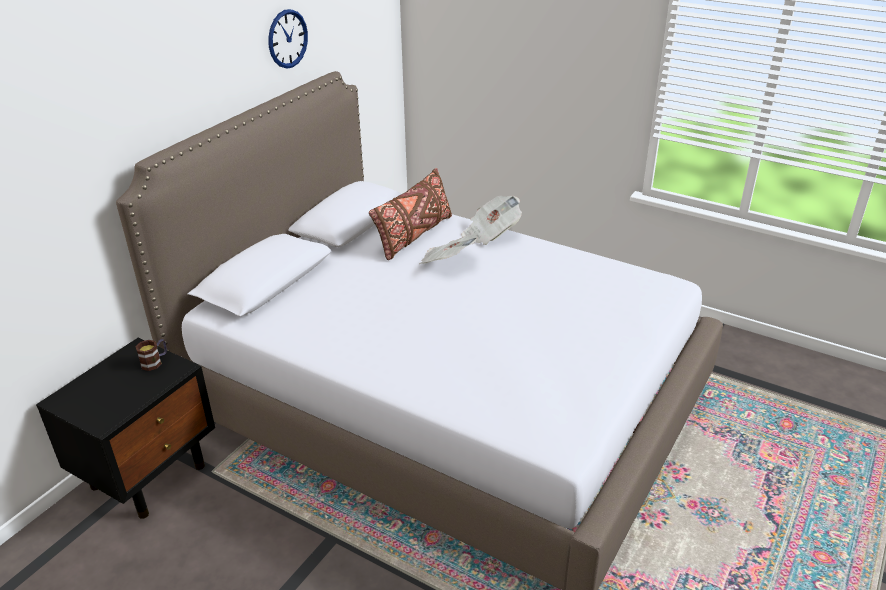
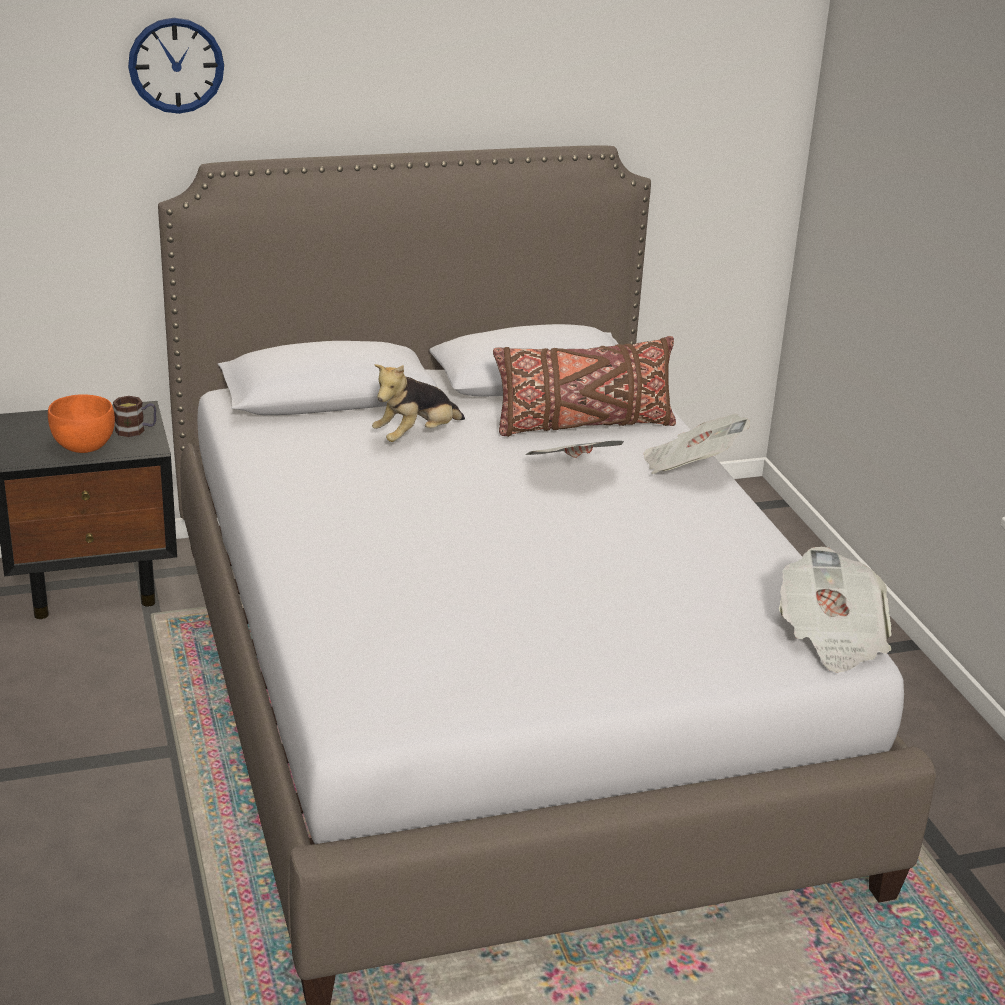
camera: 40 degrees right, 5 degrees down
wall clock [268,9,308,68] -> wall clock moved to [128,18,224,114]
none -> orange bowl [48,395,115,453]
none -> plush toy [372,364,465,442]
none -> newspaper [779,547,892,673]

